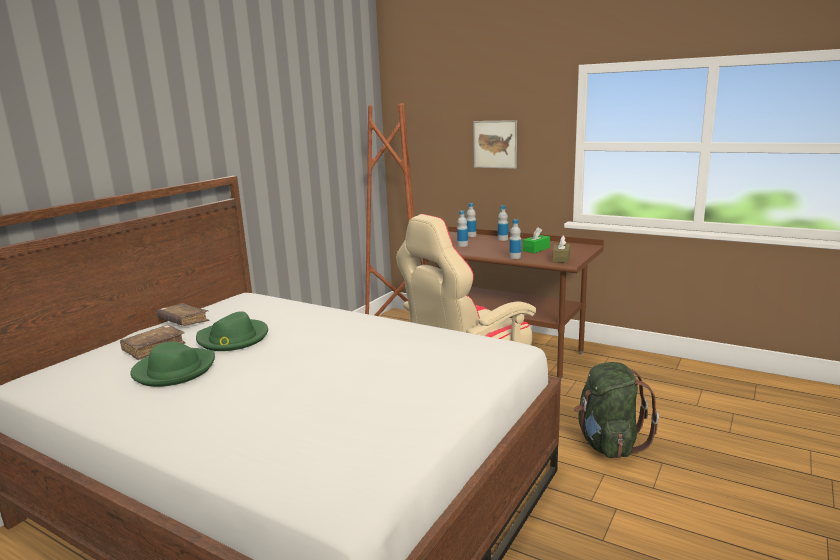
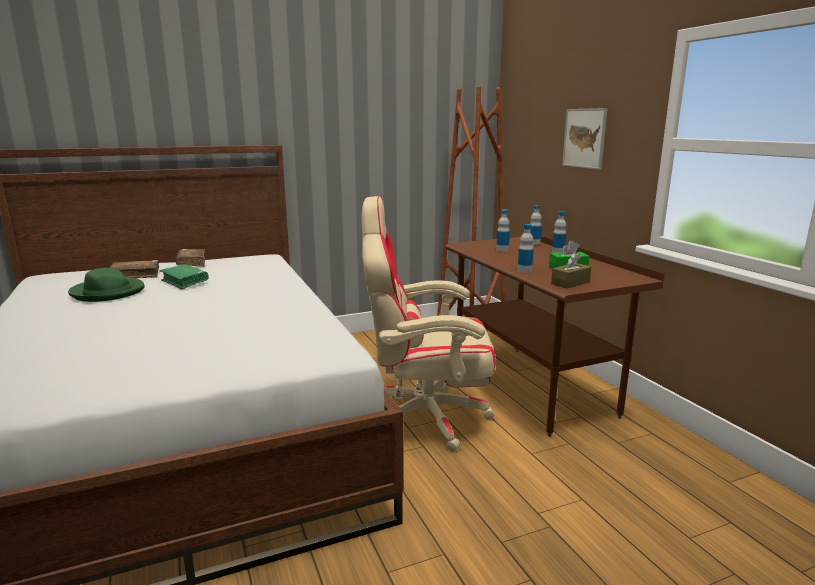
camera: 35 degrees right, 0 degrees up
green hat [196,311,268,351] -> green book [160,264,209,290]
green backpack [574,362,659,458] -> none

